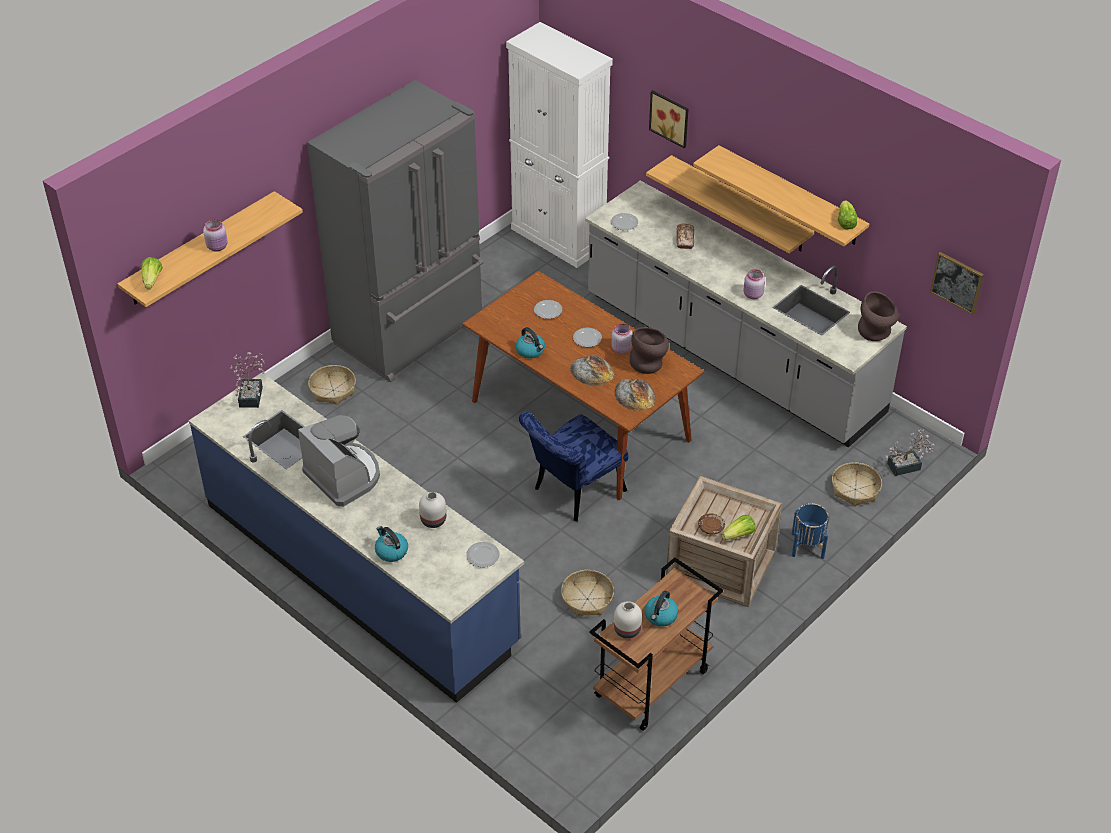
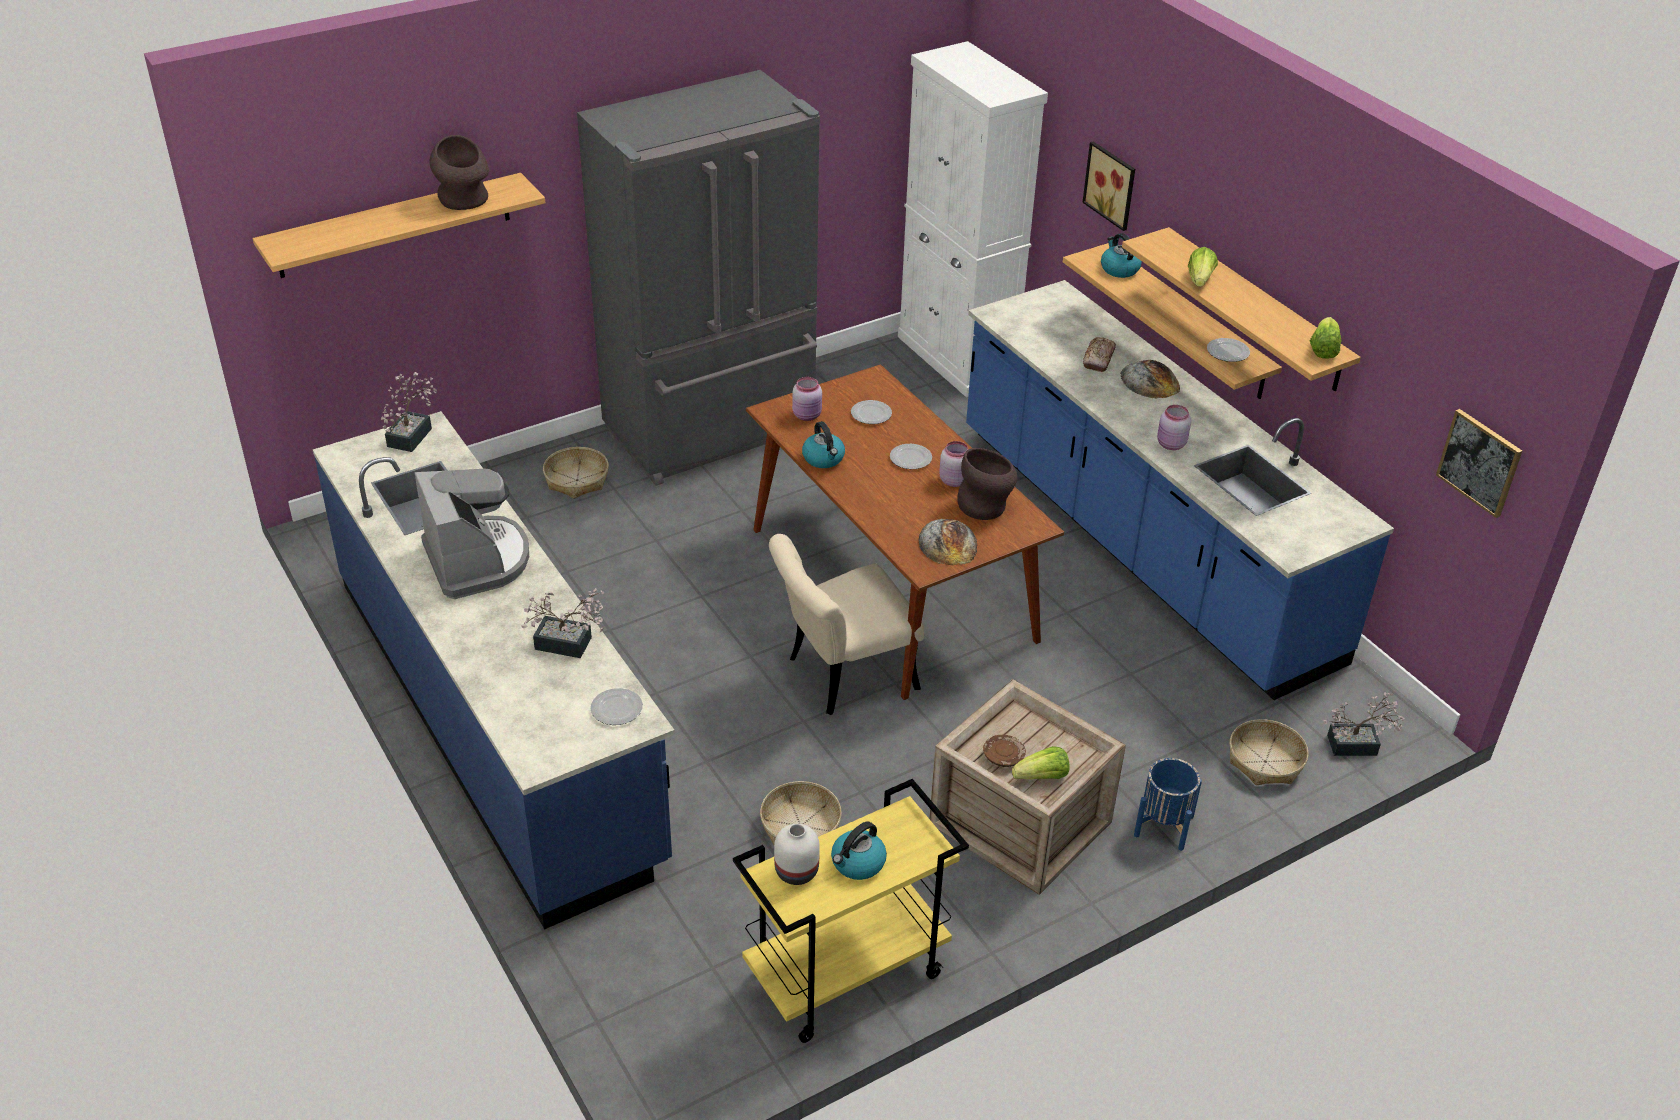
camera: 15 degrees right, 5 degrees down
lettuce [141,257,163,289] -> lettuce moved to [1188,247,1218,287]
pink jar [203,219,228,252] -> pink jar moved to [792,377,822,421]
kettle [375,526,408,562] -> kettle moved to [1101,233,1142,278]
white vase [419,492,446,528] -> potted plant [521,588,604,658]
blue chair [519,412,628,521] -> beige chair [769,534,924,715]
bread [570,355,615,386] -> bread moved to [1120,360,1180,399]
grey counter [585,180,907,447] -> blue counter [966,280,1394,700]
brown cart [590,557,723,731] -> yellow cart [733,779,969,1043]
plate [611,213,638,230] -> plate moved to [1207,338,1250,362]
brown vase [858,291,899,341] -> brown vase moved to [430,135,489,210]

